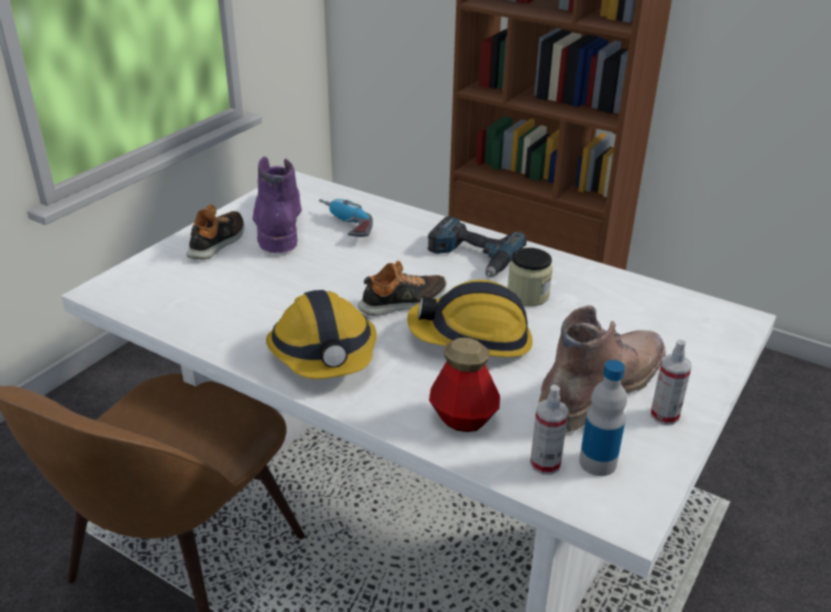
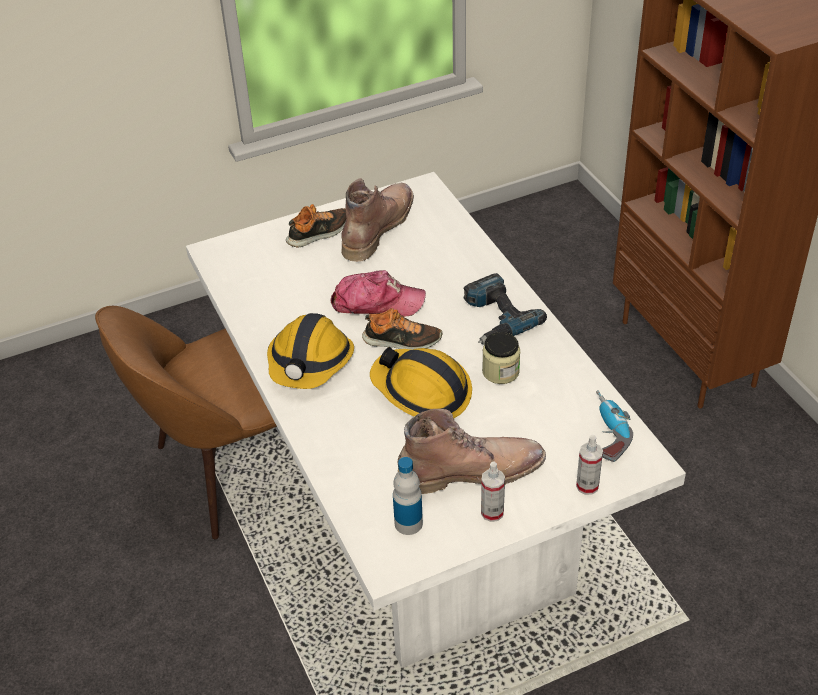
camera: 35 degrees right, 10 degrees up
purple boot [252,156,302,253] -> brown boot [341,178,414,262]
power drill [319,199,373,237] -> power drill moved to [596,390,633,462]
bottle [429,338,500,432] -> none
spray bottle [530,385,569,475] -> spray bottle moved to [576,435,603,495]
none -> cap [331,270,426,317]

